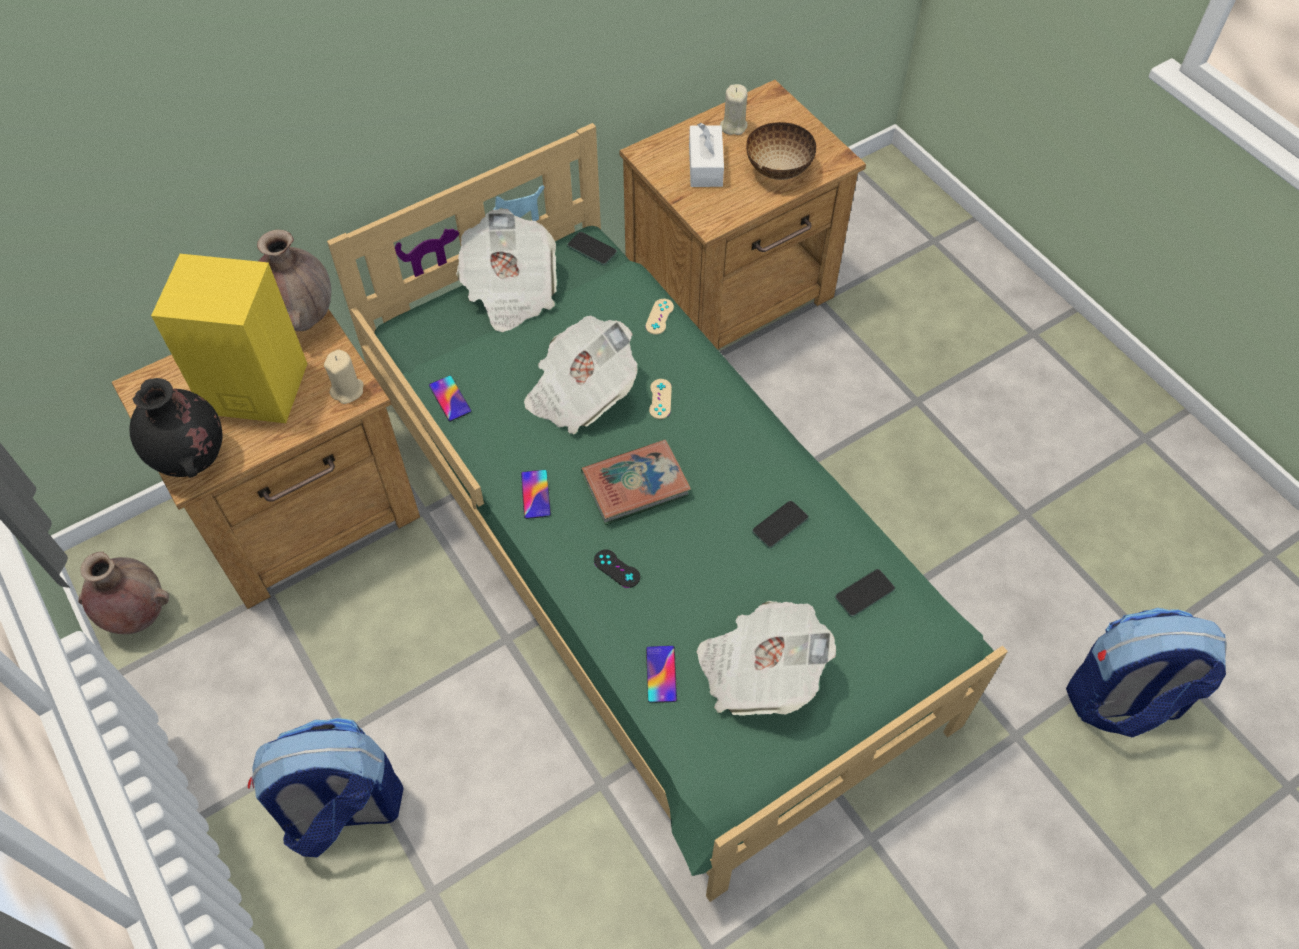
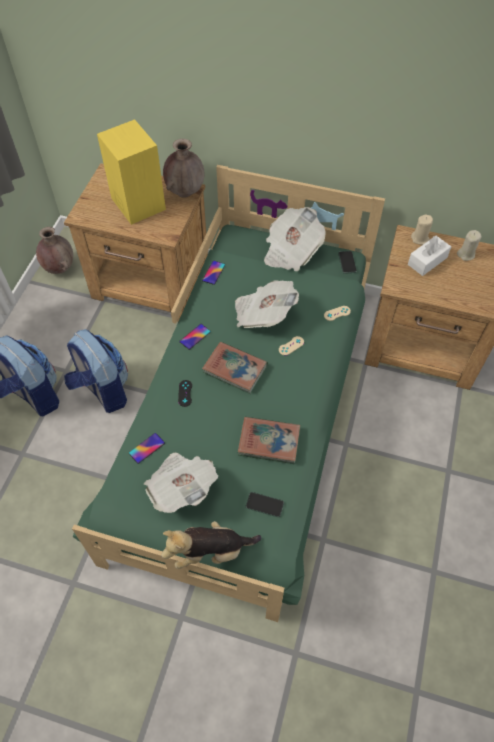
camera: 50 degrees right, 0 degrees up
black vase [130,378,223,478] -> none
beige candle [324,349,364,404] -> beige candle moved to [411,215,433,245]
bowl [746,122,816,180] -> none
phone [752,501,809,548] -> book [238,417,301,464]
backpack [1066,608,1227,738] -> backpack moved to [64,329,128,413]
none -> plush toy [161,521,261,569]

